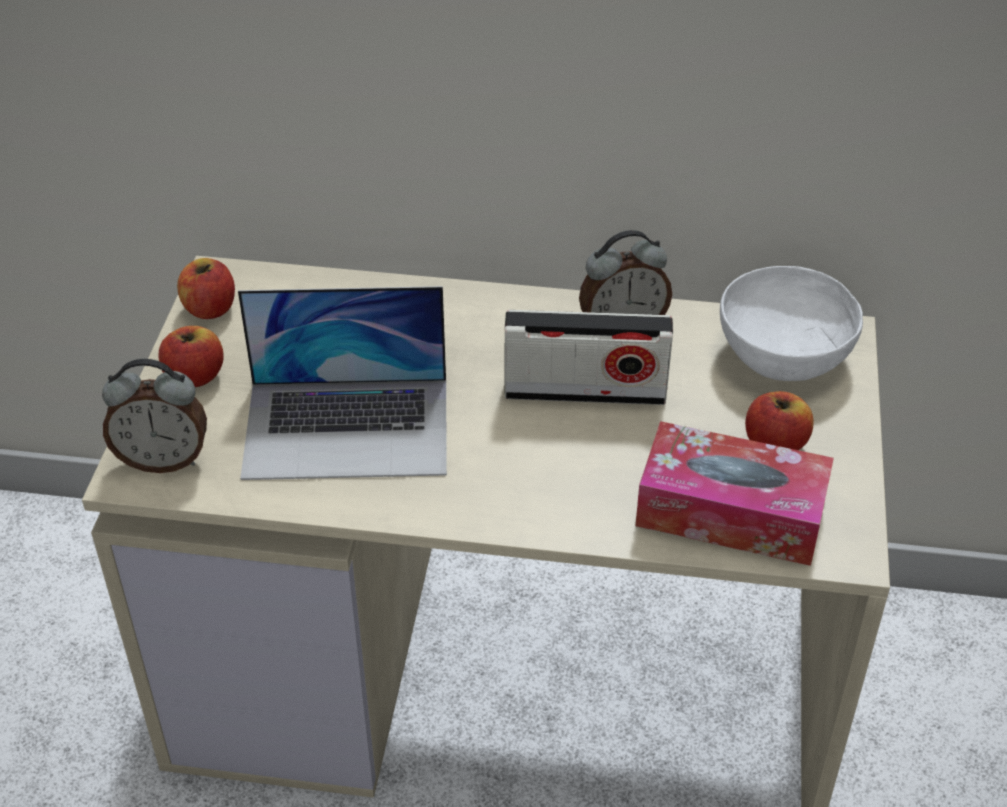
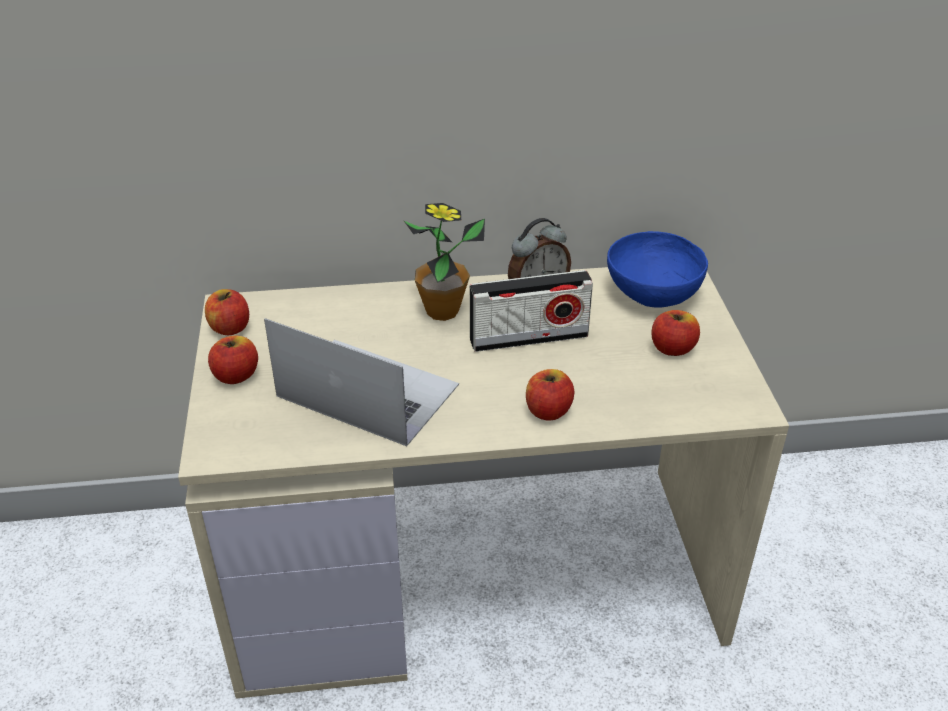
camera: 15 degrees left, 5 degrees down
alarm clock [102,359,207,473] -> none
laptop [238,286,447,480] -> laptop turned 135 degrees counterclockwise [264,318,459,446]
tissue box [636,421,834,566] -> none
white bowl [720,266,863,381] -> blue bowl [607,231,708,308]
none -> potted plant [403,203,485,321]
none -> apple [526,369,575,421]

